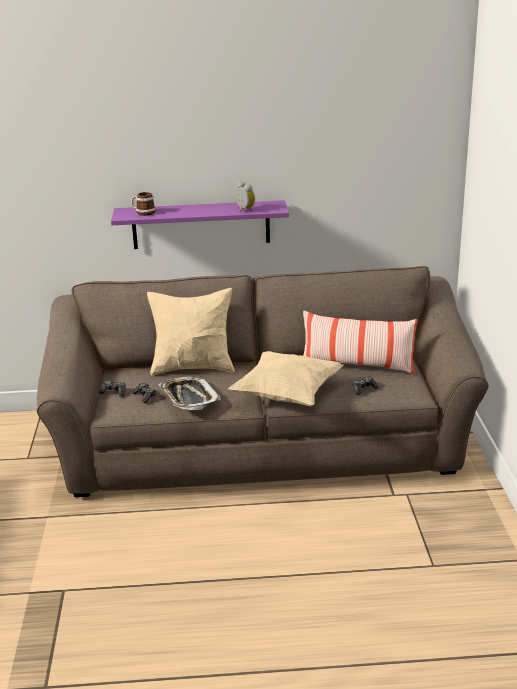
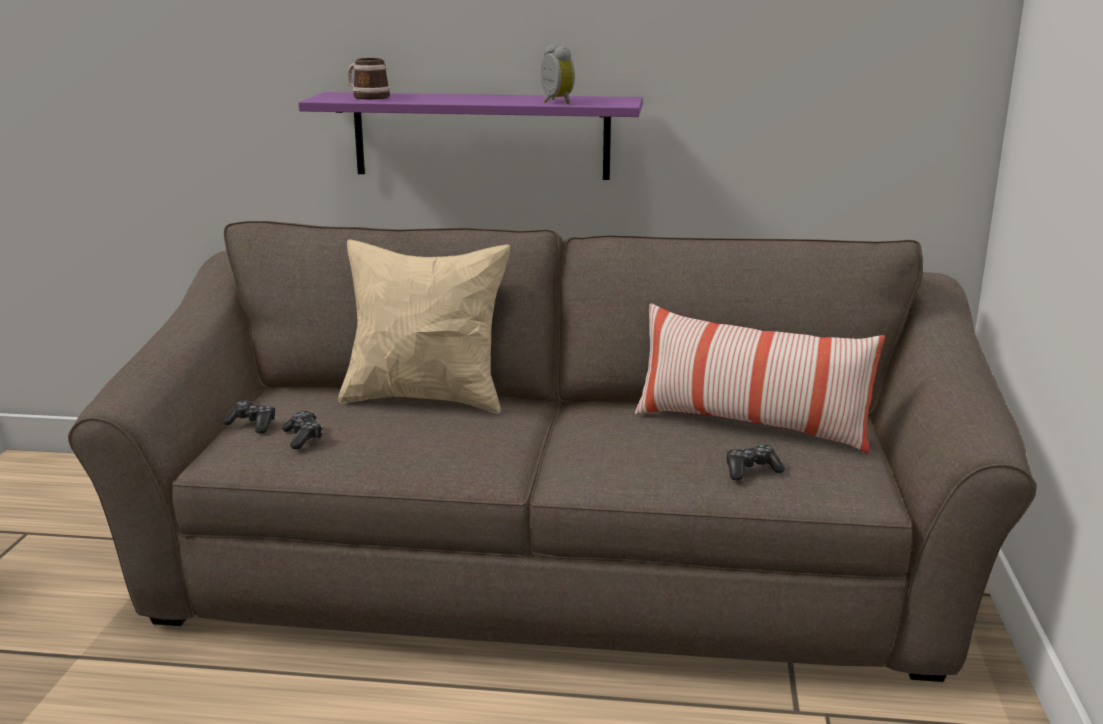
camera: 10 degrees right, 5 degrees down
tray [158,376,221,410] -> none
beige pillow [228,351,344,406] -> none

